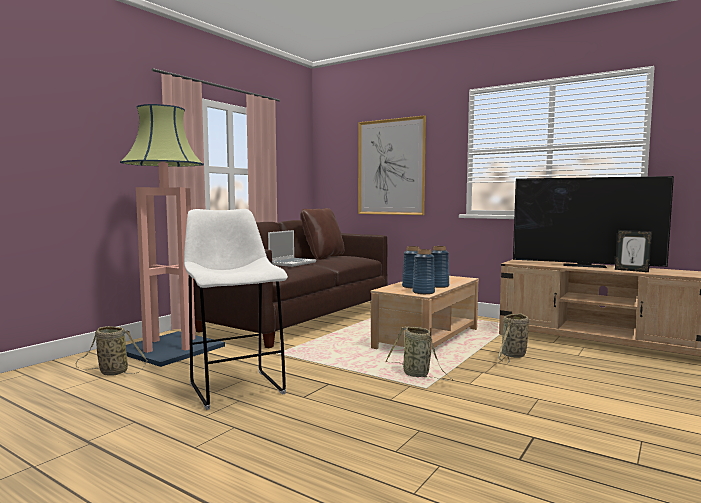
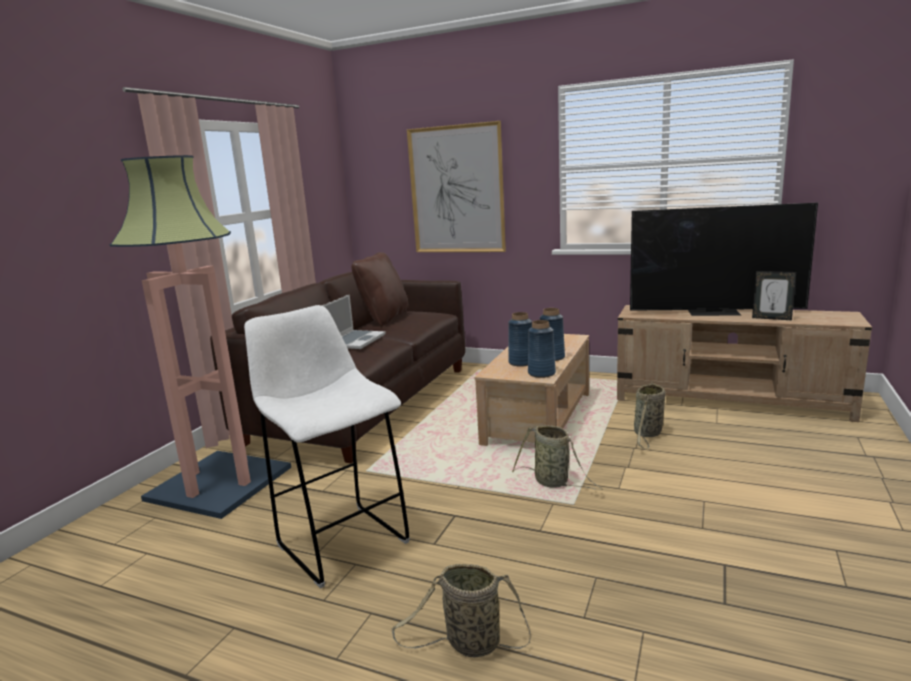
camera: 10 degrees left, 10 degrees up
basket [76,326,147,375] -> basket moved to [392,564,531,657]

